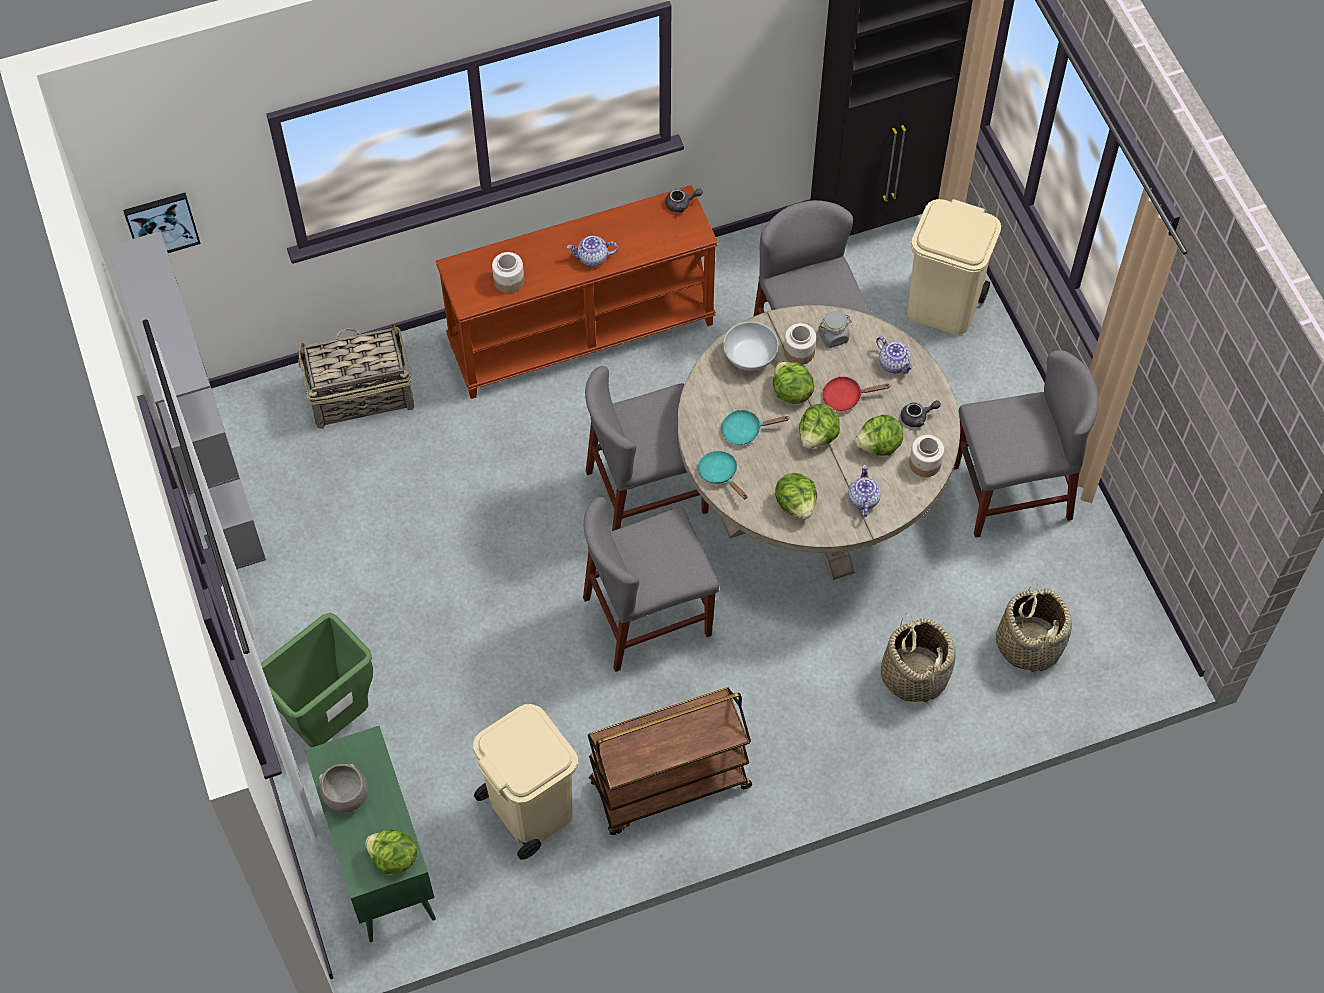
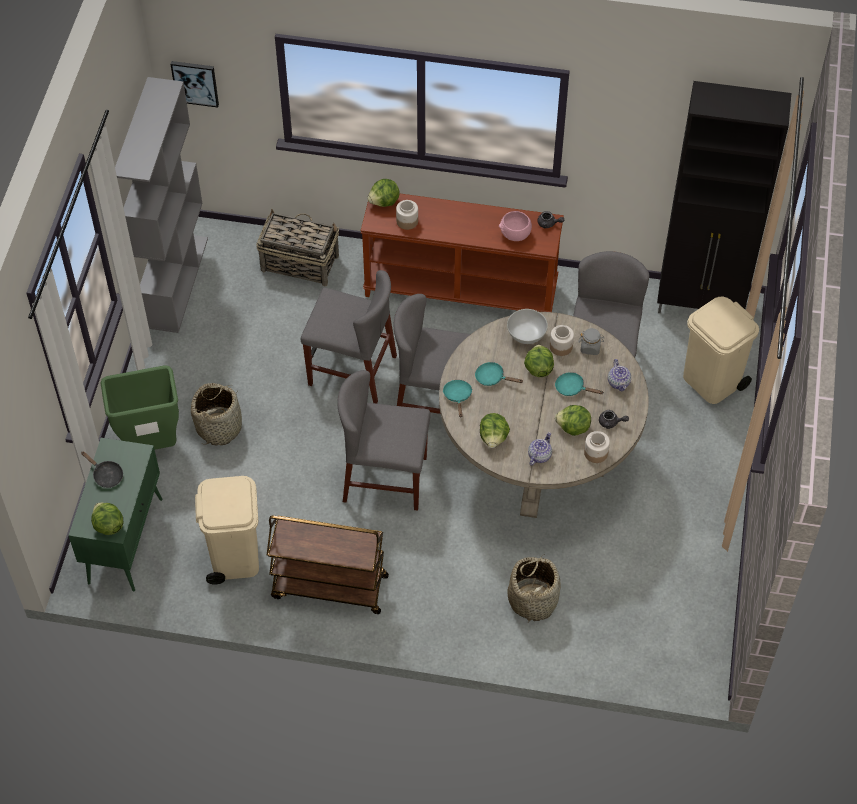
camera: 30 degrees right, 5 degrees down
grey bowl [319,764,368,813] -> black frying pan [81,451,123,488]
teapot [567,236,618,267] -> none
lettuce [799,404,840,448] -> lettuce moved to [367,179,400,207]
red frying pan [822,376,890,411] -> turquoise frying pan [555,372,603,396]
grey chair [953,350,1099,538] -> grey chair moved to [301,270,397,404]
basket [996,582,1072,676] -> basket moved to [191,383,242,445]
none -> pink bowl [499,211,532,241]

